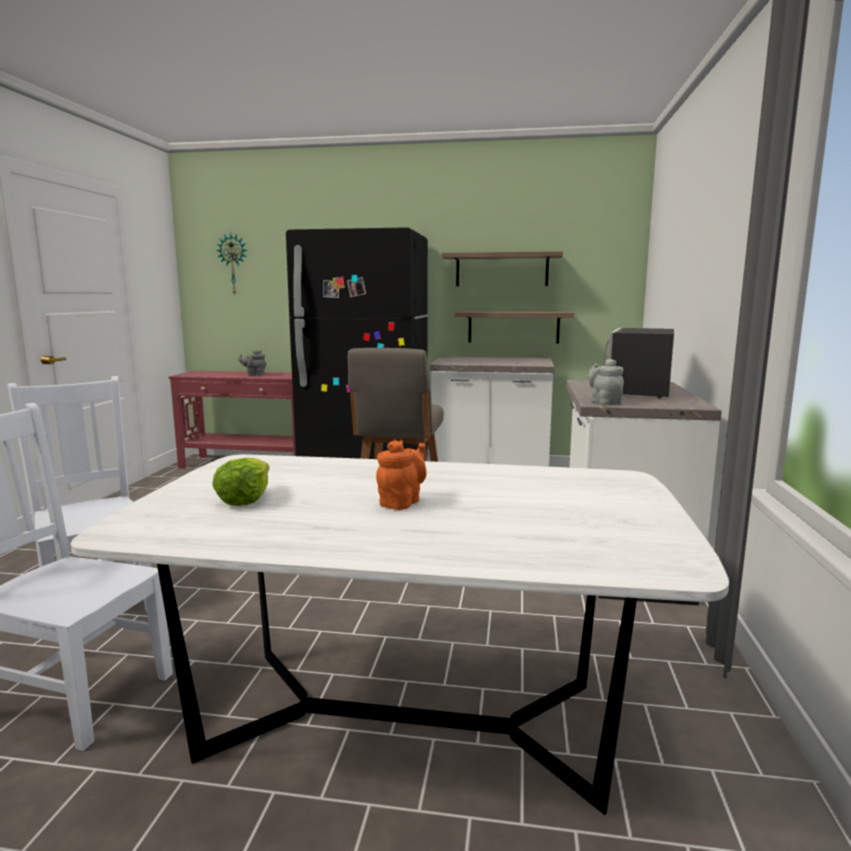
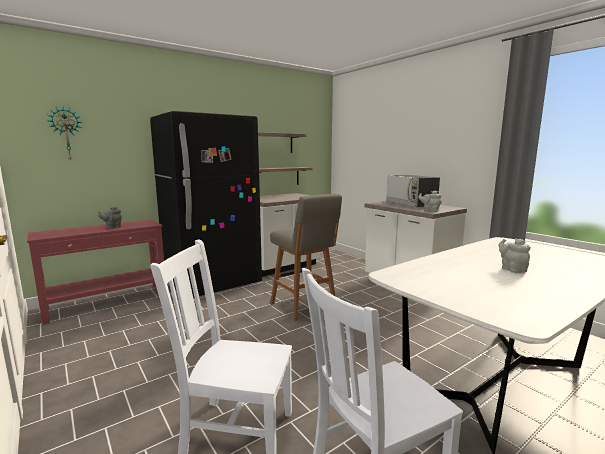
camera: 45 degrees left, 0 degrees up
lettuce [212,458,269,506] -> none
orange teapot [376,440,426,510] -> grey teapot [499,238,531,273]

